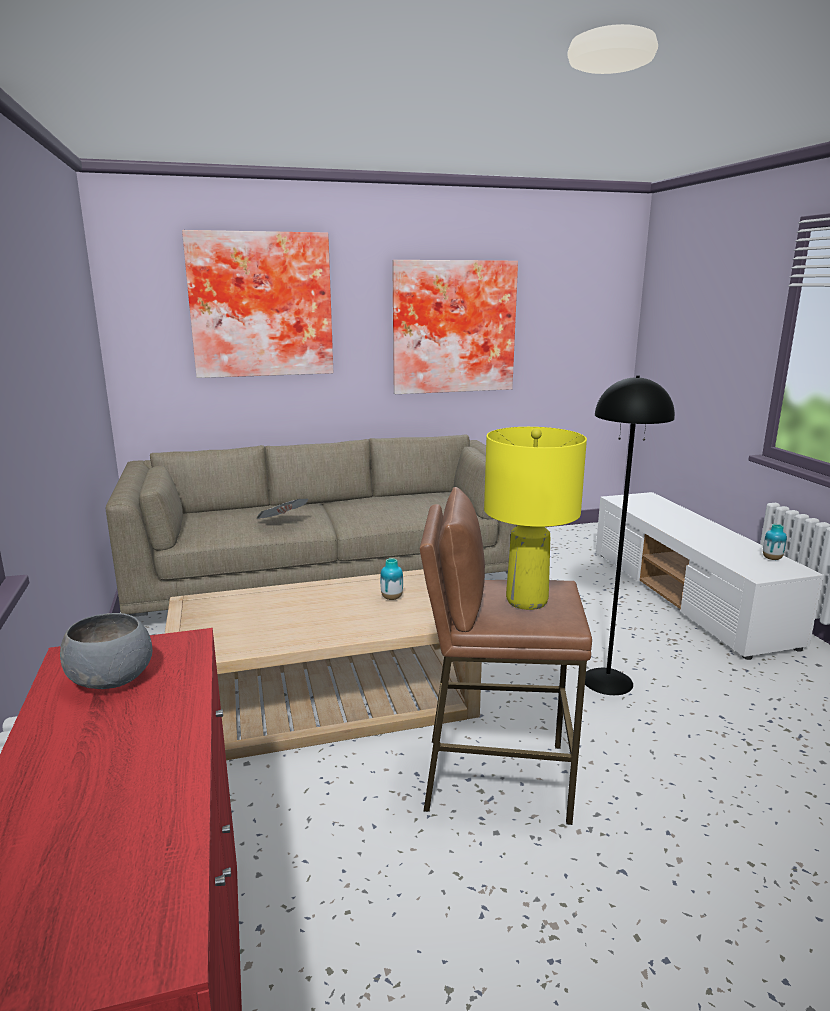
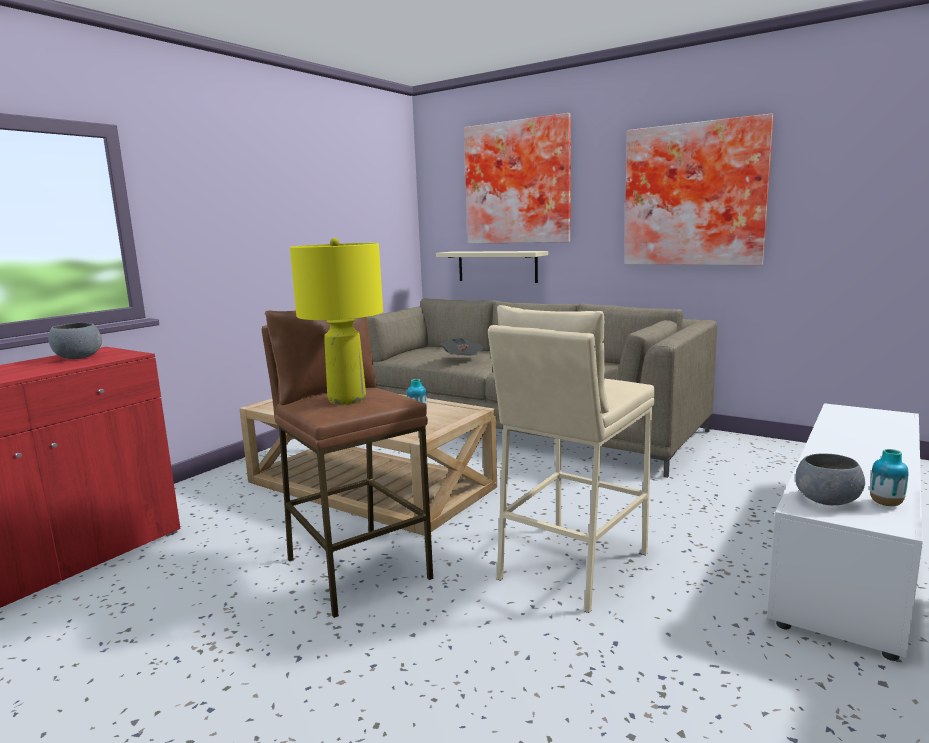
camera: 50 degrees right, 5 degrees down
black floor lamp [585,375,675,695] -> beige stool [488,305,655,613]
none -> beige shelf [436,251,548,283]
none -> grey bowl [795,453,865,505]

